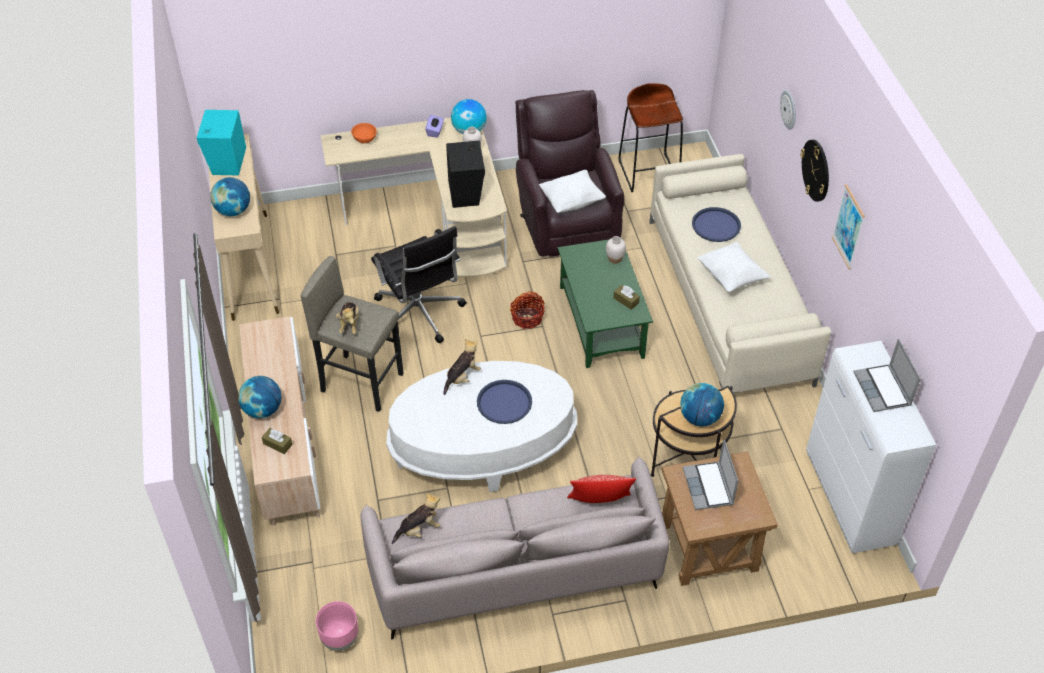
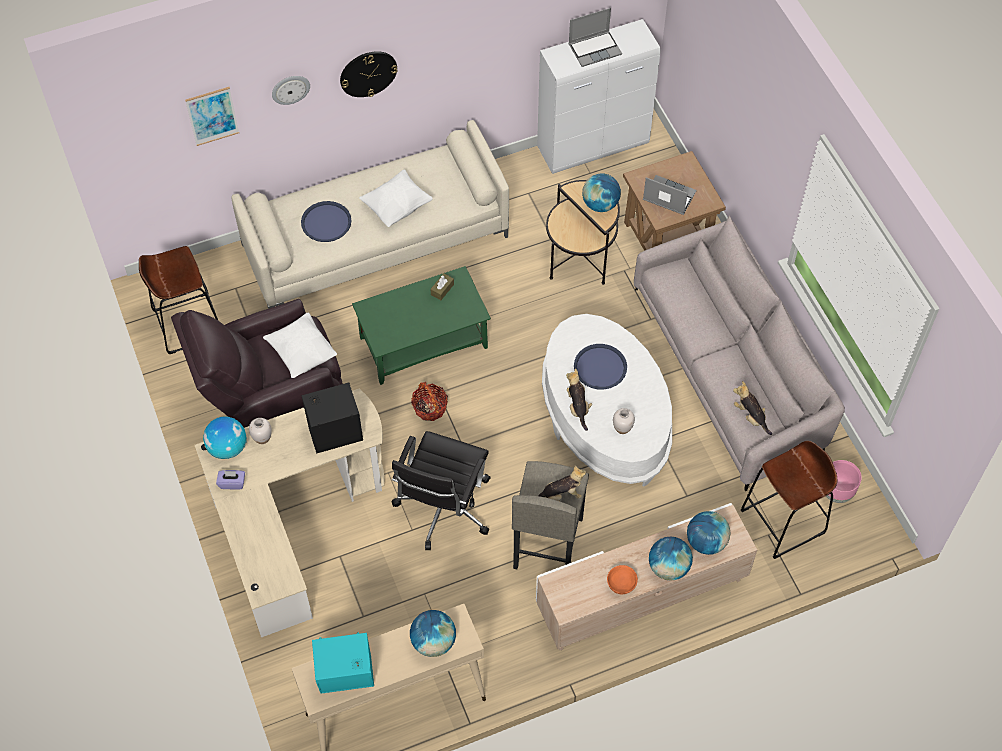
camera: 100 degrees left, 10 degrees up
brown tissue box [262,428,293,454] -> globe [687,511,731,555]
orange bowl [351,123,377,143] -> orange bowl moved to [607,565,638,594]
black office chair [371,226,467,343] -> black office chair turned 150 degrees clockwise [392,431,491,550]
plush toy [444,339,481,395] -> plush toy turned 45 degrees clockwise [566,368,592,431]
pillow [567,475,636,503] -> none
white vase [606,236,626,264] -> white vase moved to [613,408,635,434]
laptop [683,439,738,510] -> laptop turned 135 degrees counterclockwise [643,175,697,215]
picture [832,184,865,269] -> picture moved to [185,87,239,146]
none -> brown stool [741,441,837,559]

